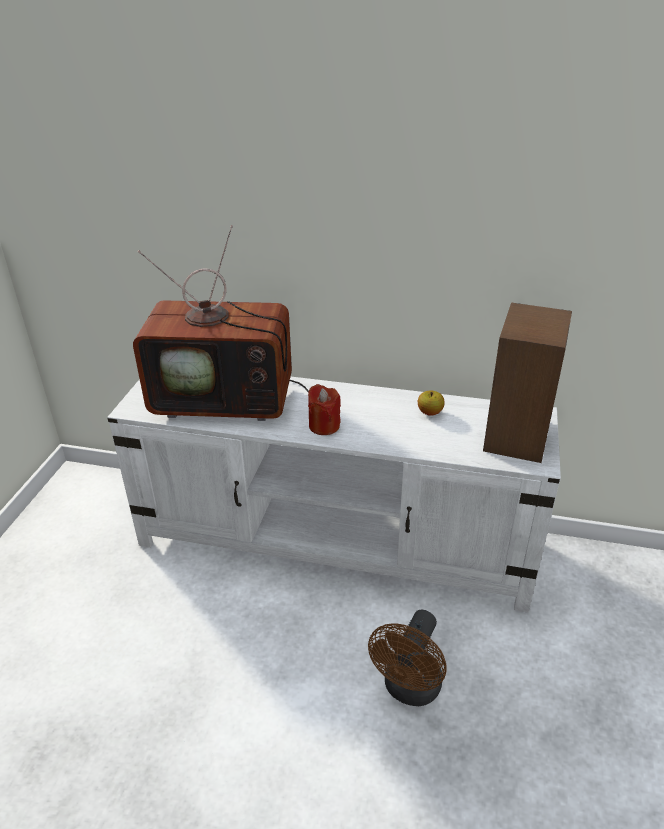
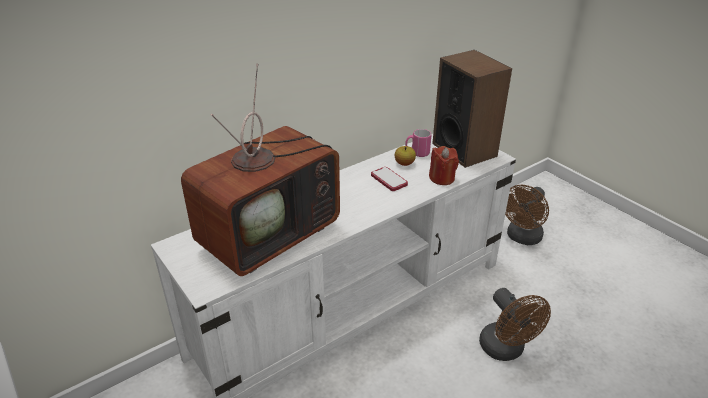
camera: 50 degrees left, 0 degrees up
red candle [308,384,341,435] -> red candle moved to [429,146,459,185]
none -> phone [371,167,408,191]
none -> pink mug [405,129,432,157]
none -> brown fan [505,185,549,245]

